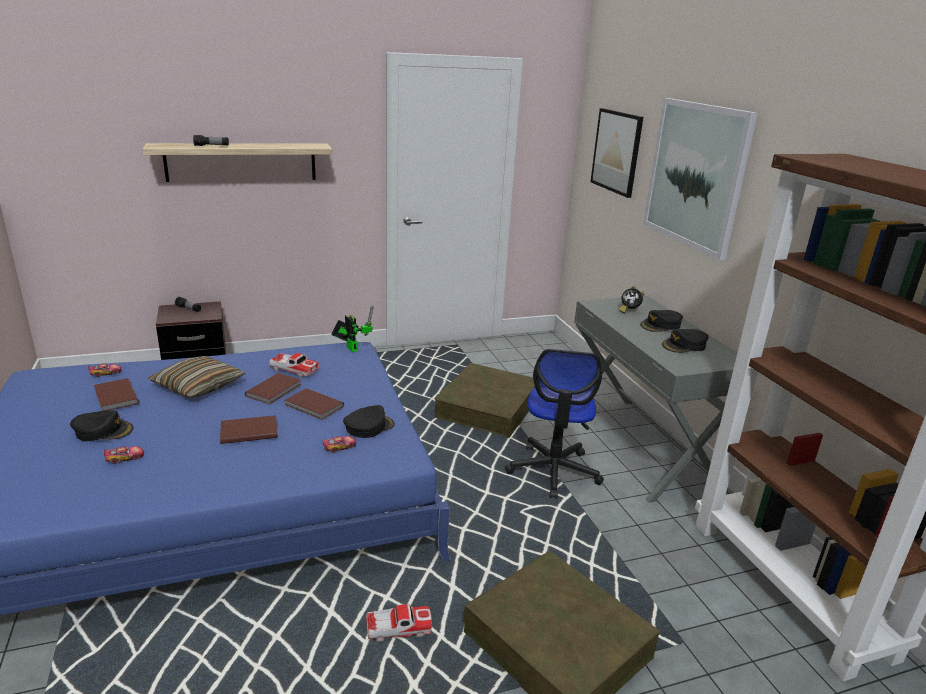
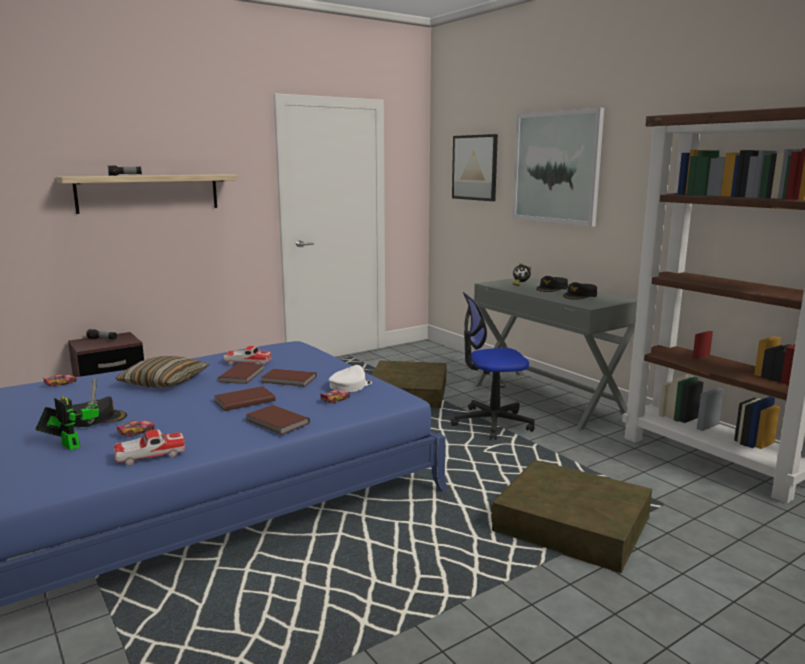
camera: 15 degrees left, 10 degrees down
brown book [94,378,139,411] -> brown book moved to [245,405,310,435]
toy robot [331,306,374,352] -> toy robot moved to [36,378,99,450]
black cap [343,405,395,438] -> white cap [329,365,372,392]
toy car [366,604,432,642] -> toy car moved to [113,429,185,466]
office chair [505,349,604,499] -> office chair turned 90 degrees clockwise [450,292,535,440]

